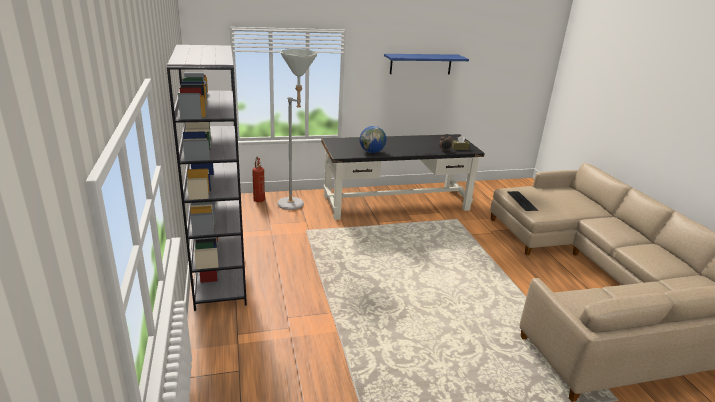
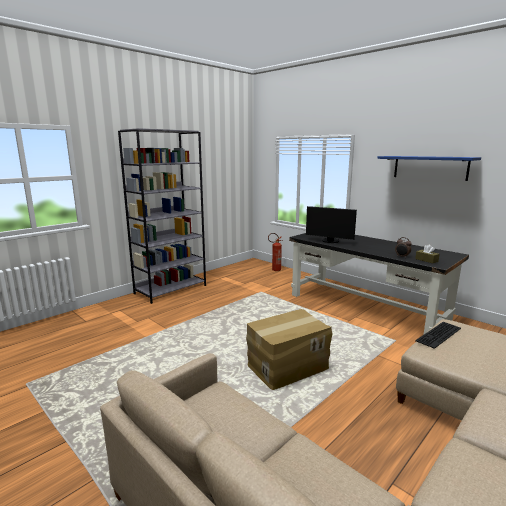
camera: 60 degrees right, 10 degrees down
grey floor lamp [277,49,317,210] -> none
globe [360,126,386,153] -> monitor [306,206,357,243]
none -> cardboard box [246,309,332,390]

